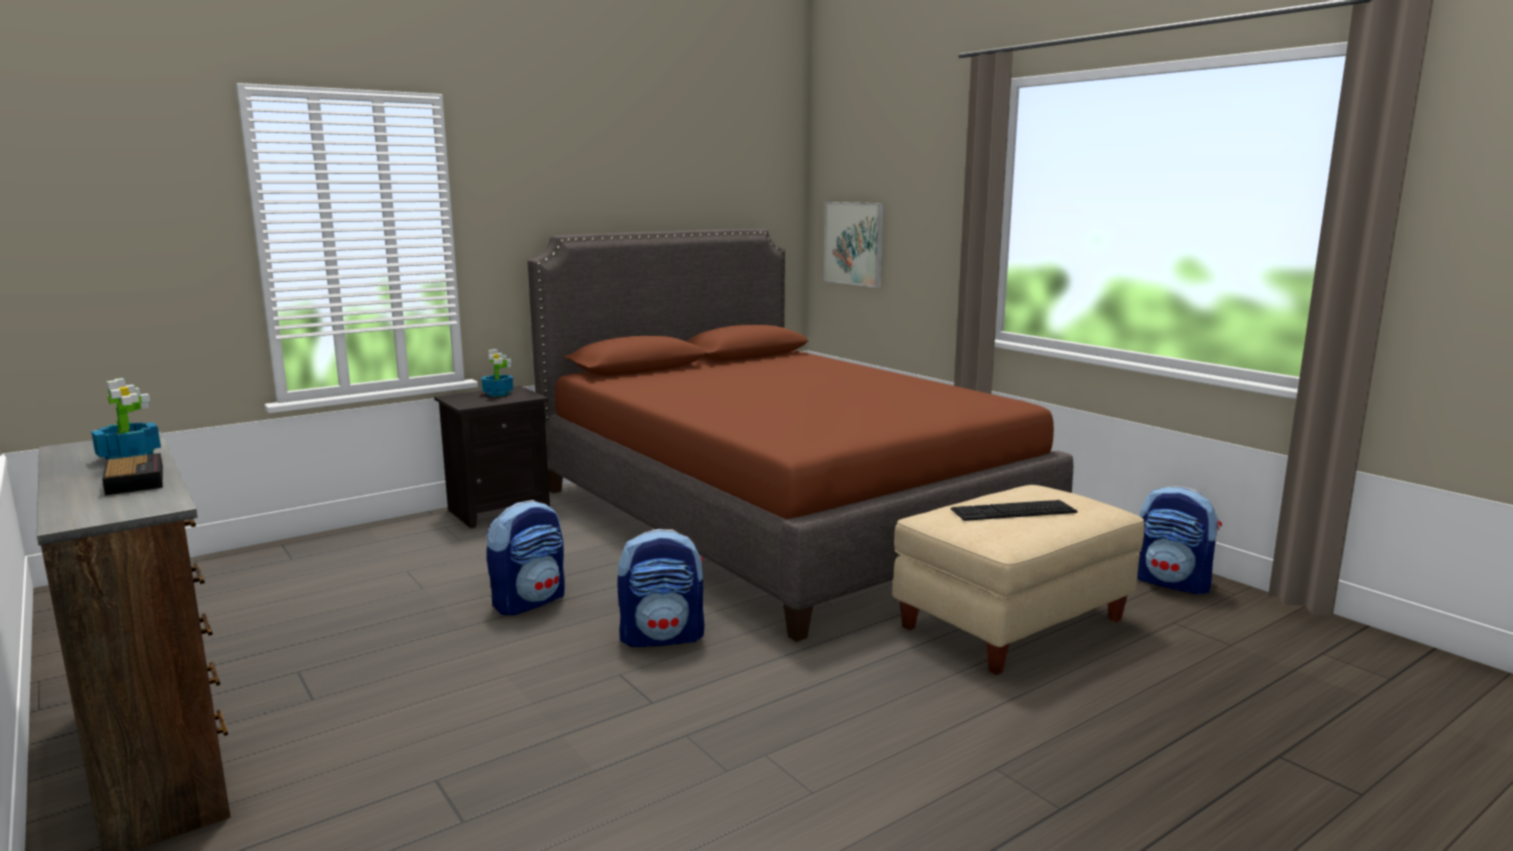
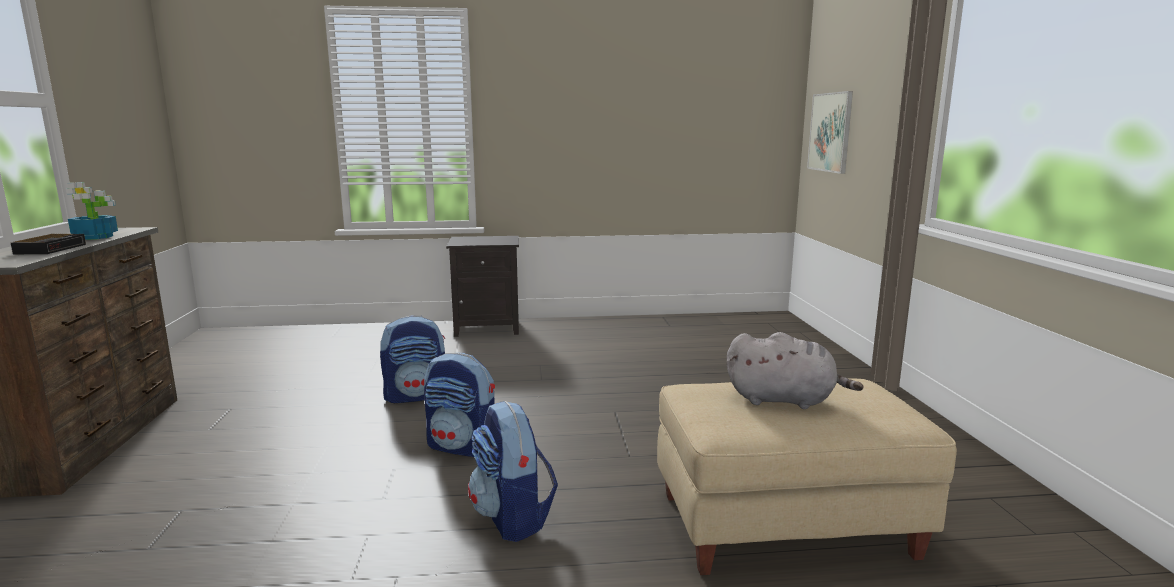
camera: 30 degrees right, 0 degrees up
potted plant [482,349,513,397] -> none
brown bed [527,229,1073,642] -> none
keyboard [951,500,1077,521] -> grey plush toy [727,332,864,409]
backpack [1137,486,1222,595] -> backpack moved to [468,401,558,542]

